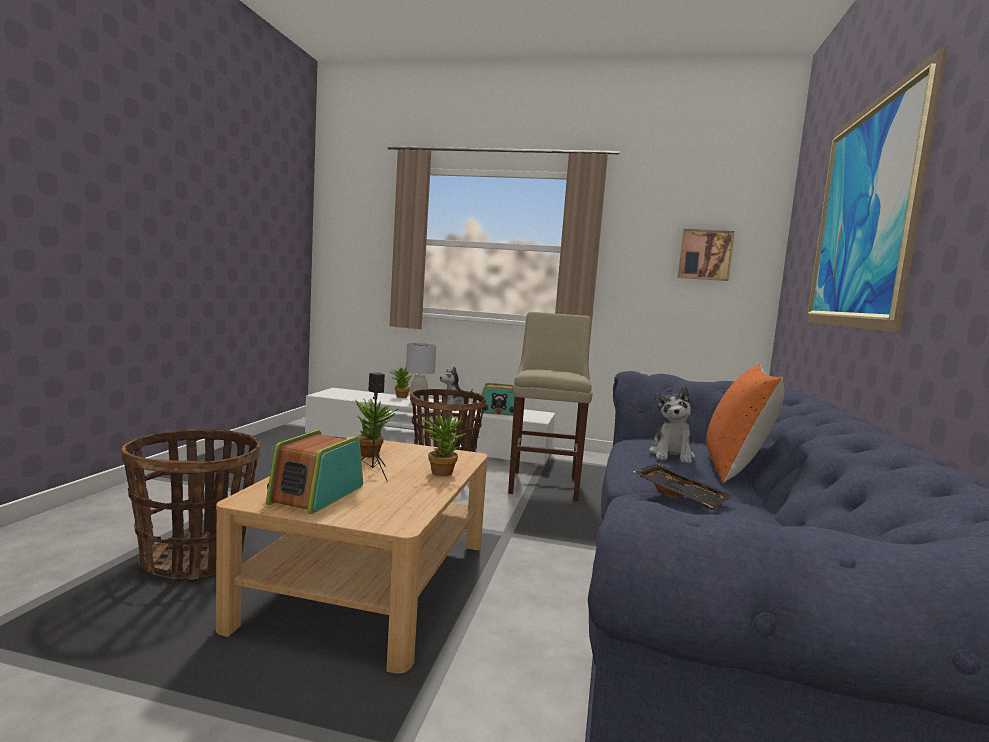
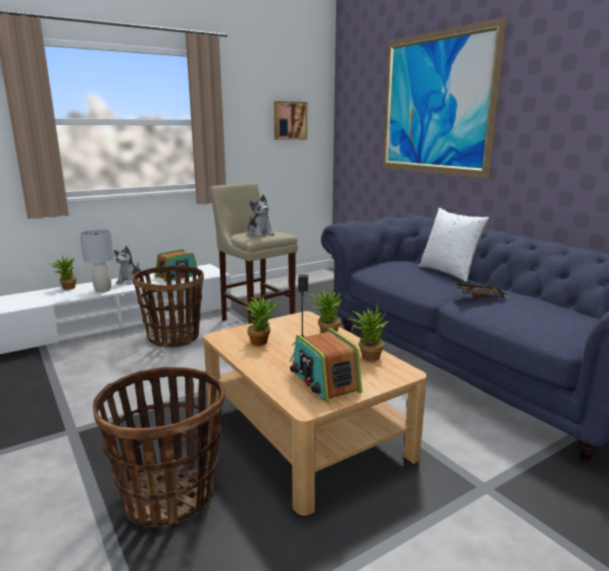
camera: 45 degrees left, 10 degrees up
plush toy [649,386,695,463] -> plush toy moved to [247,195,275,237]
orange pillow [706,364,784,483] -> white pillow [419,208,489,282]
none -> potted plant [349,306,388,361]

